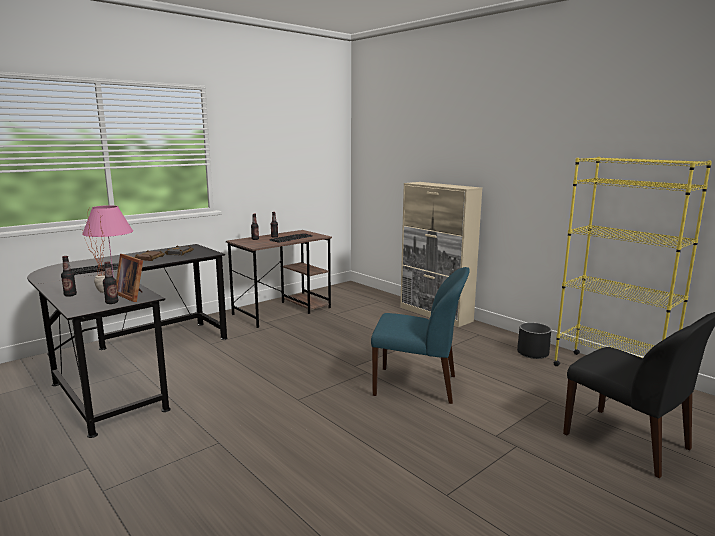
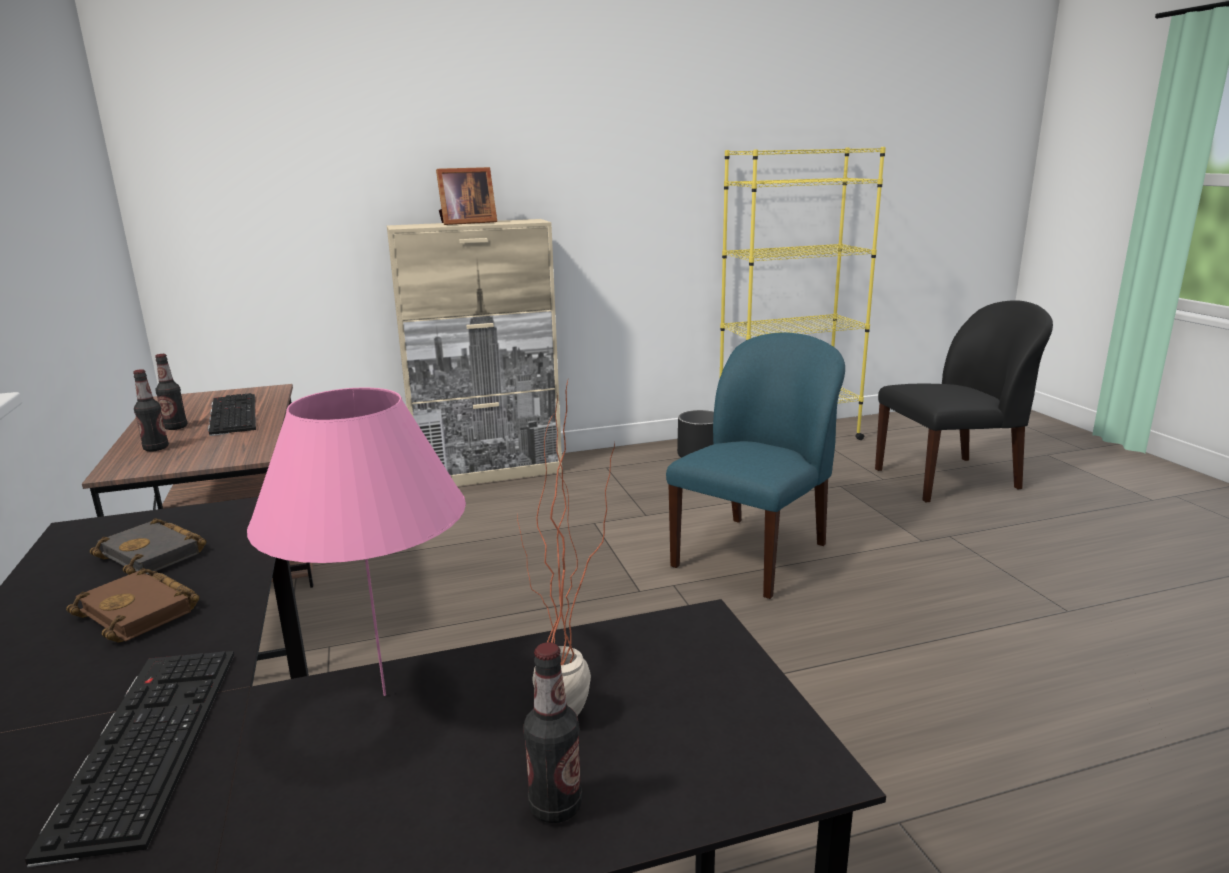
camera: 65 degrees left, 5 degrees up
bottle [103,262,119,304] -> none
picture frame [116,254,143,302] -> picture frame moved to [436,167,497,225]

